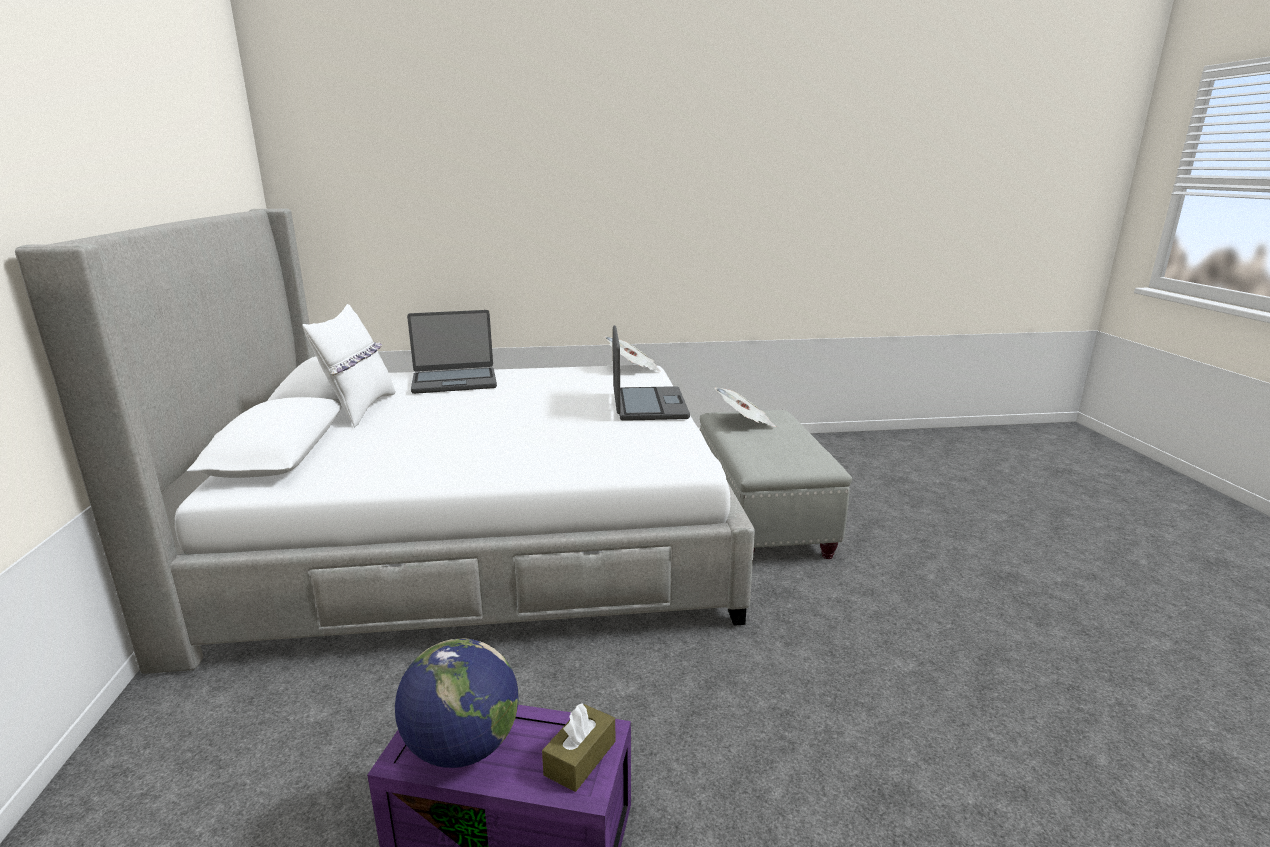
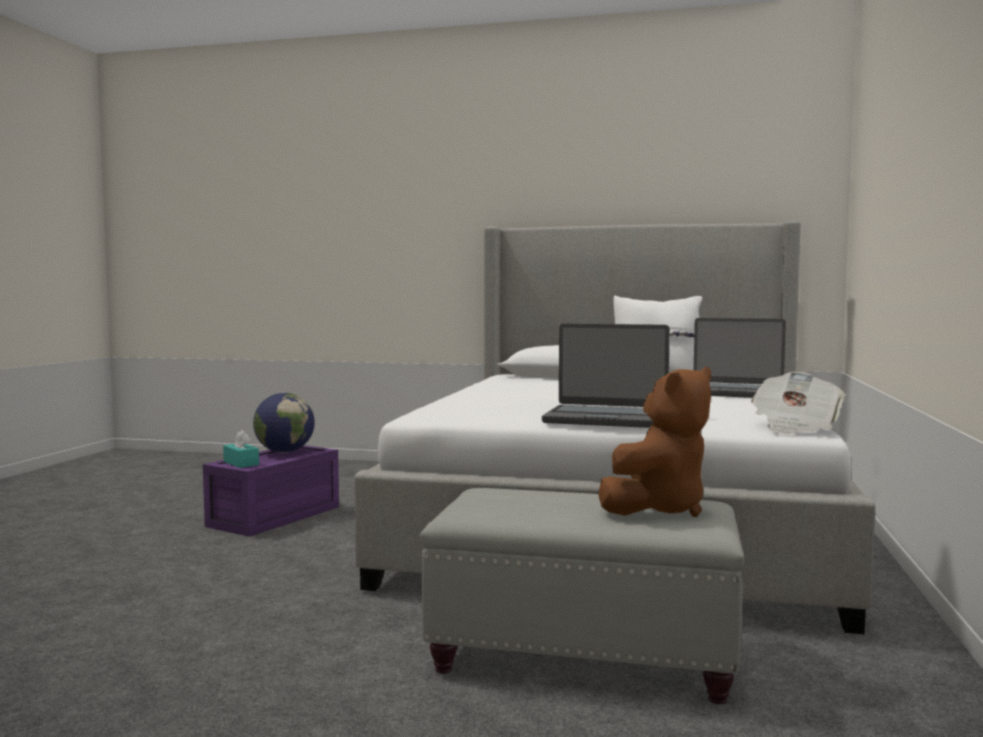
camera: 110 degrees right, 15 degrees down
laptop [407,310,497,394] -> laptop turned 75 degrees counterclockwise [694,318,786,398]
brown tissue box [542,703,616,792] -> turquoise tissue box [223,430,259,468]
newspaper [714,387,776,427] -> brown plush toy [598,367,711,517]

